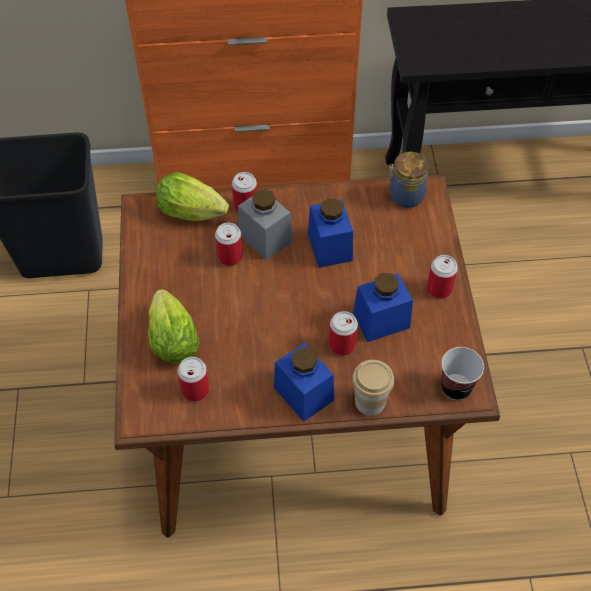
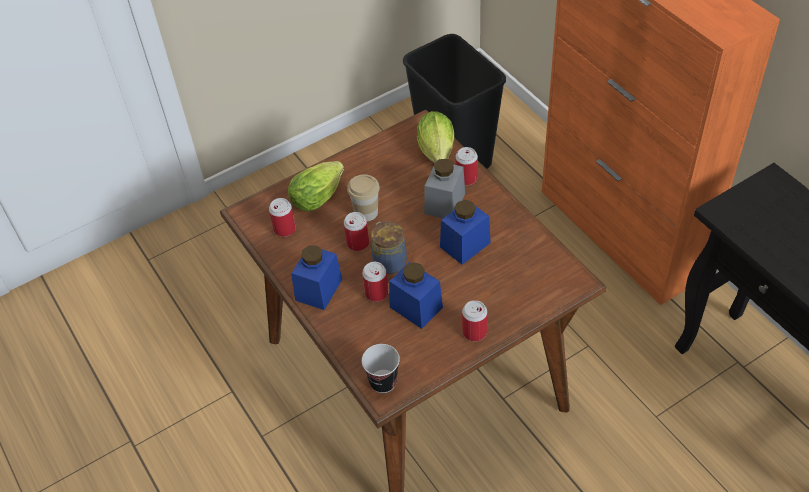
camera: 65 degrees right, 5 degrees down
can [215,223,243,266] -> can moved to [344,212,369,251]
cup [352,360,394,416] -> cup moved to [347,175,380,221]
jar [386,152,429,208] -> jar moved to [371,222,407,274]

